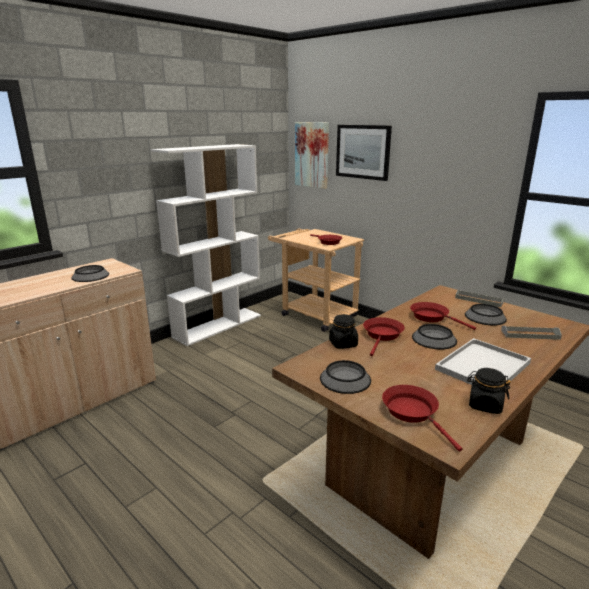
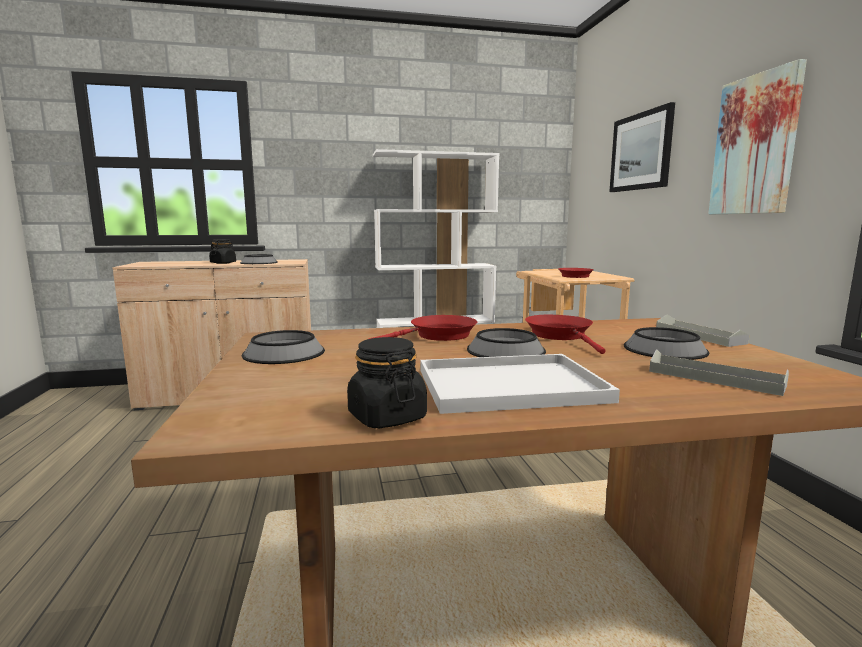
camera: 35 degrees right, 10 degrees down
picture [295,122,329,189] -> picture moved to [708,59,807,214]
black jar [329,314,358,349] -> black jar moved to [209,239,236,264]
red frying pan [382,385,462,452] -> none

